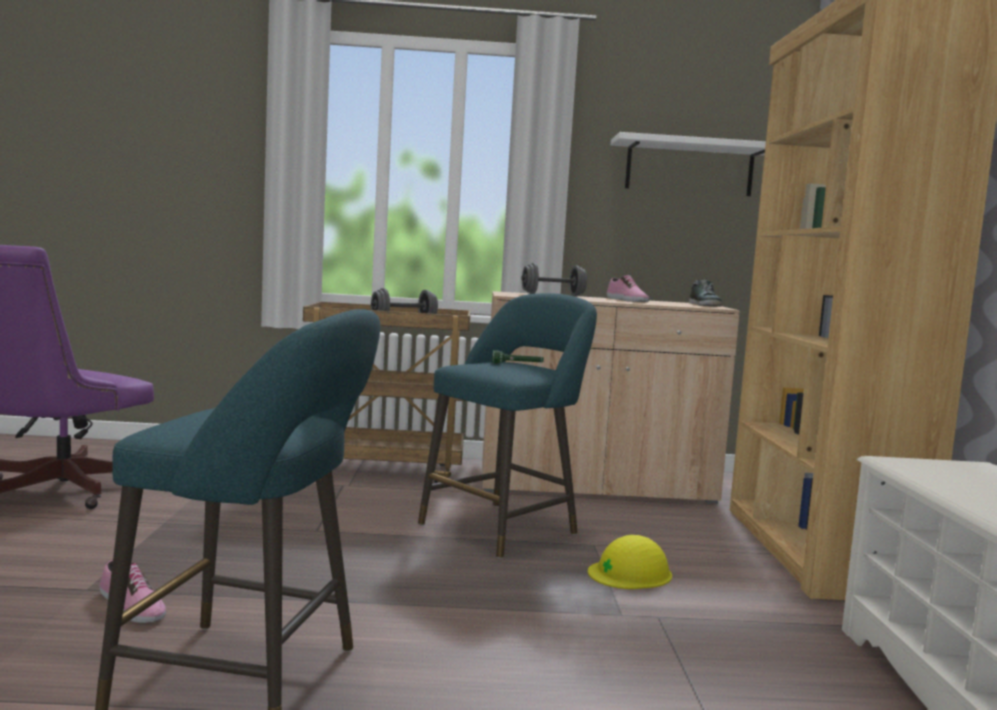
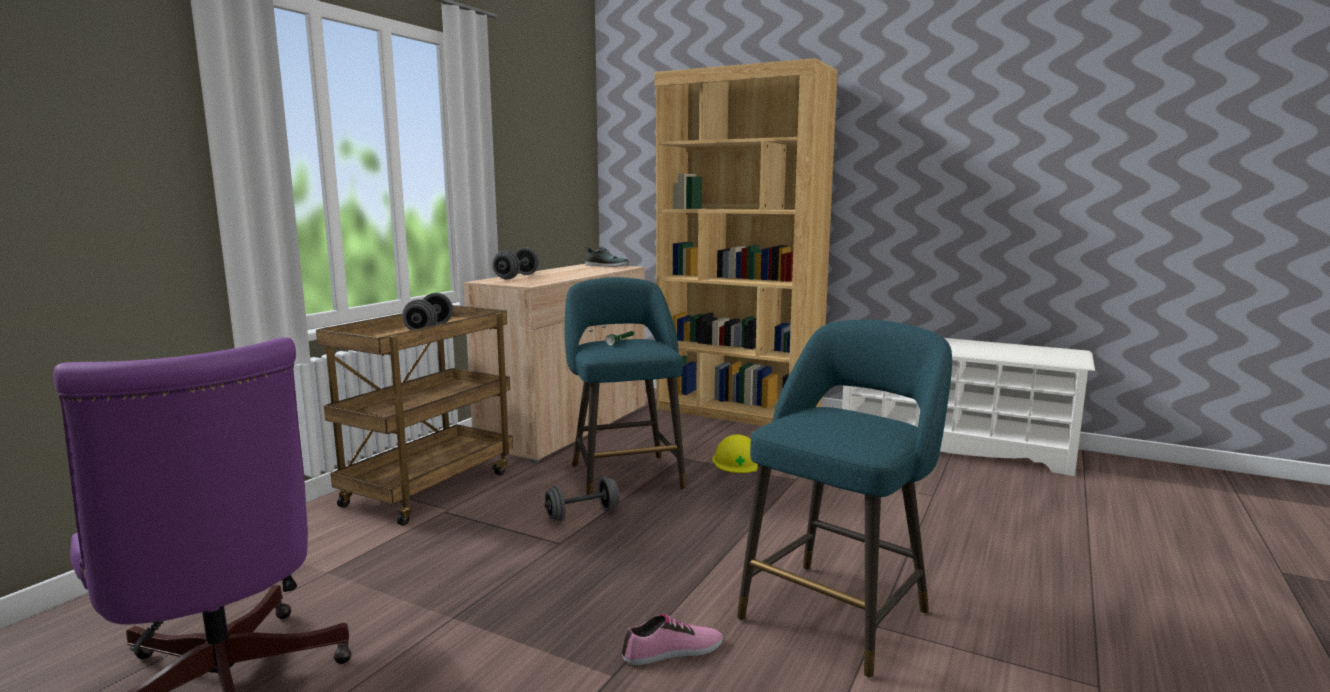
camera: 60 degrees left, 5 degrees up
shoe [607,275,649,302] -> none
white shelf [611,132,766,196] -> none
none -> grey dumbbell [545,476,619,521]

